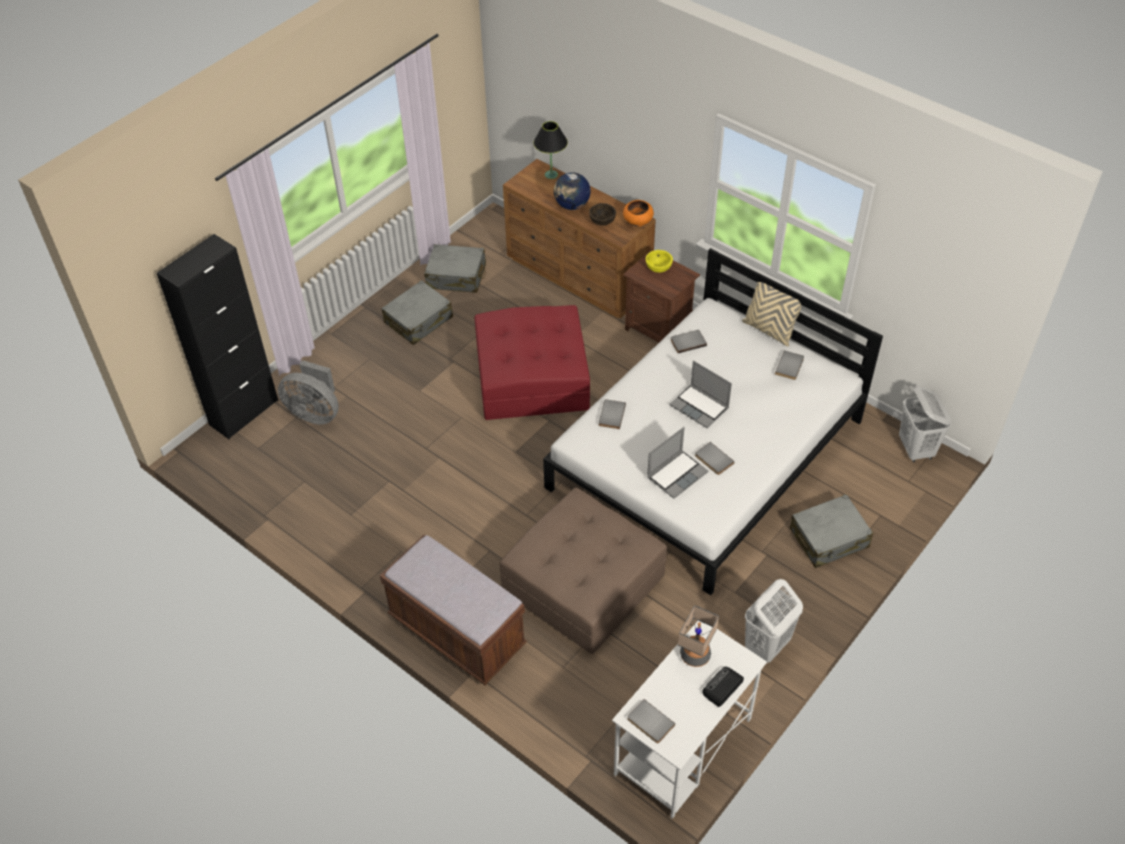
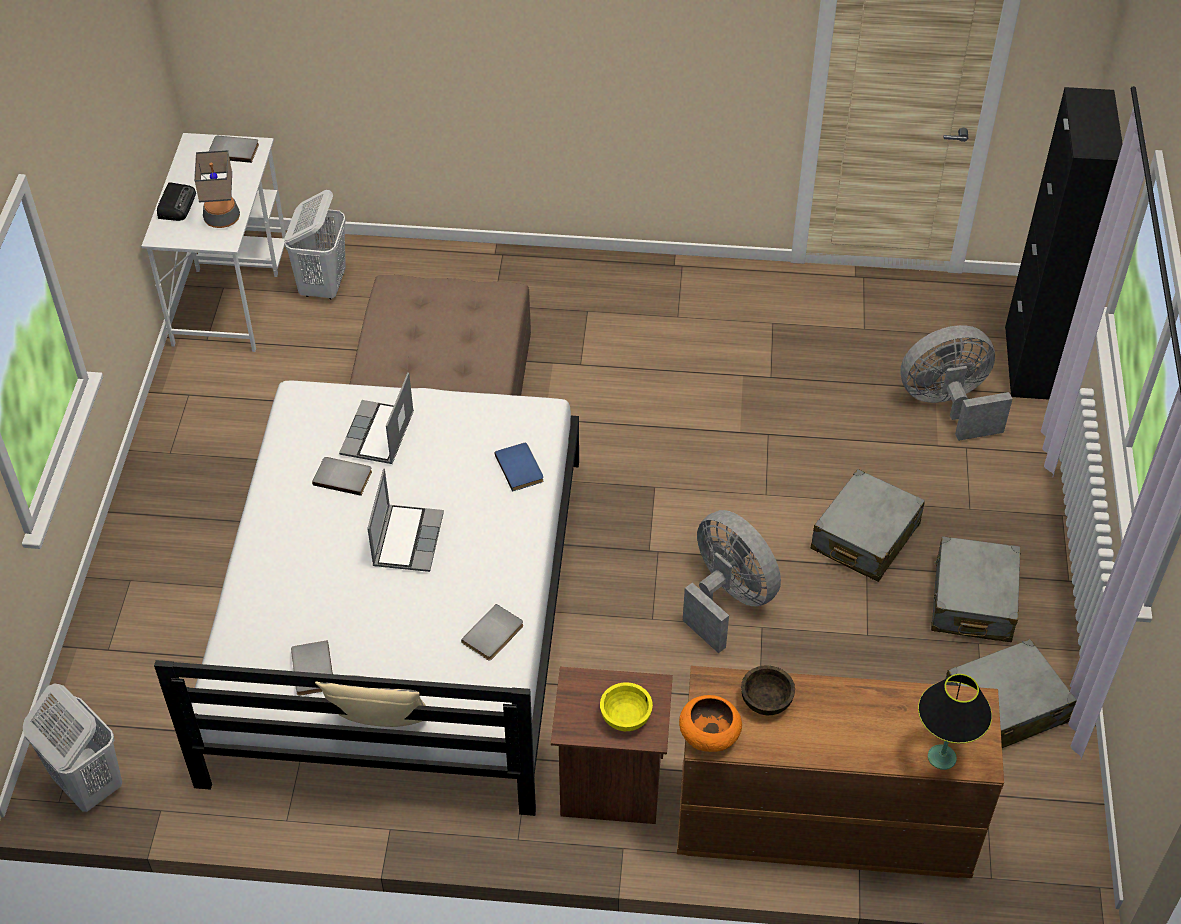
camera: 145 degrees right, 0 degrees up
brown bench [380,535,527,685] -> none
red ottoman [474,305,590,420] -> grey fan [683,510,781,653]
globe [554,172,591,210] -> none
grey book [599,399,626,429] -> blue book [495,443,543,492]
laptop [670,361,732,428] -> laptop turned 90 degrees clockwise [367,469,444,572]
white laundry basket [745,579,803,663] -> white laundry basket moved to [284,190,346,300]
grey suitcase [790,494,873,568] -> grey suitcase moved to [811,469,925,582]

